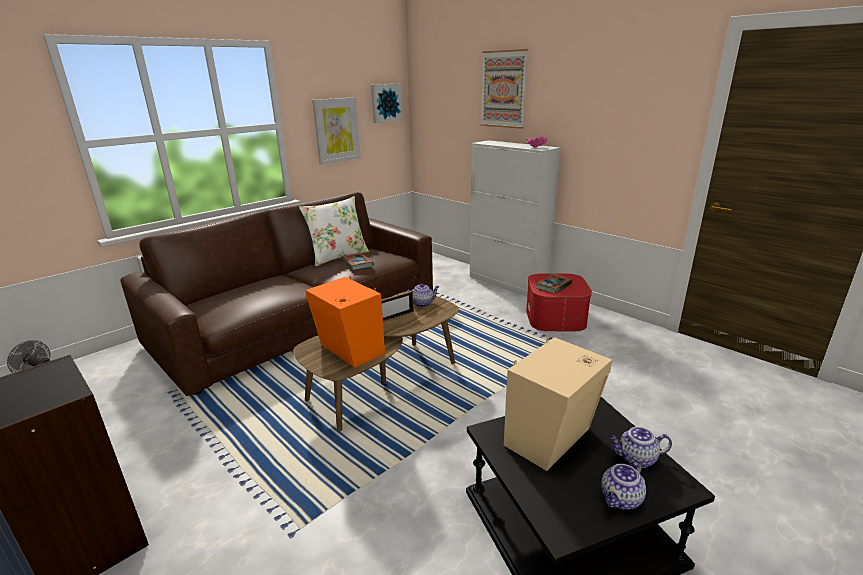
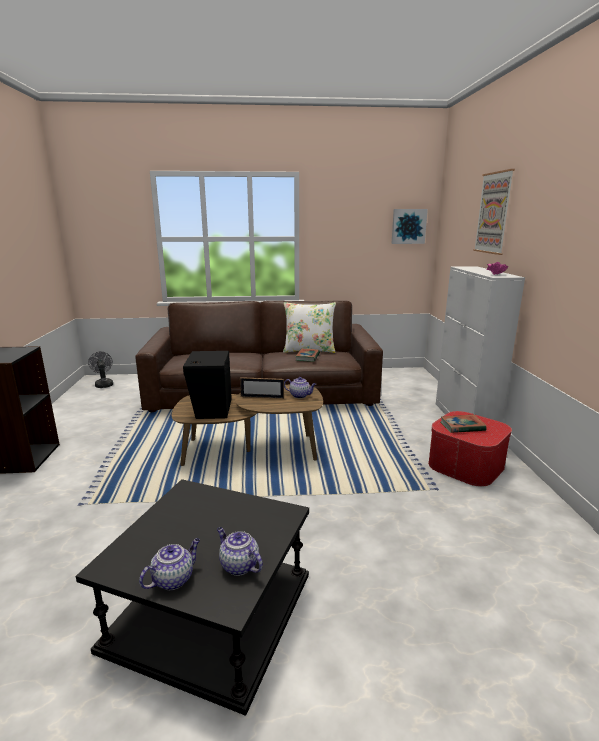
camera: 40 degrees right, 5 degrees down
orange speaker [306,276,385,368] -> black speaker [183,350,232,419]
picture [312,97,361,164] -> none
beige speaker [504,337,612,471] -> none
teapot [601,460,646,510] -> teapot turned 135 degrees clockwise [139,538,200,590]

